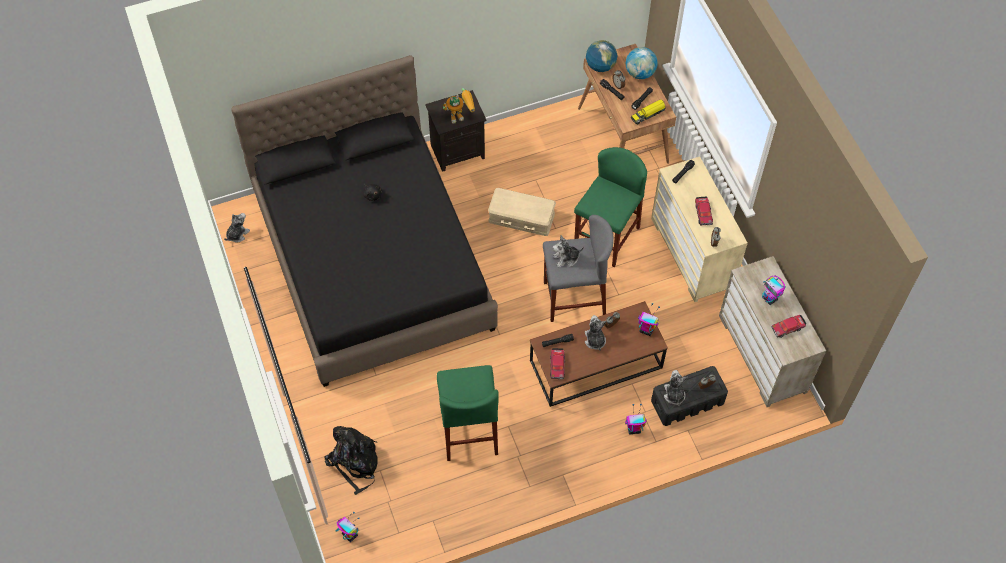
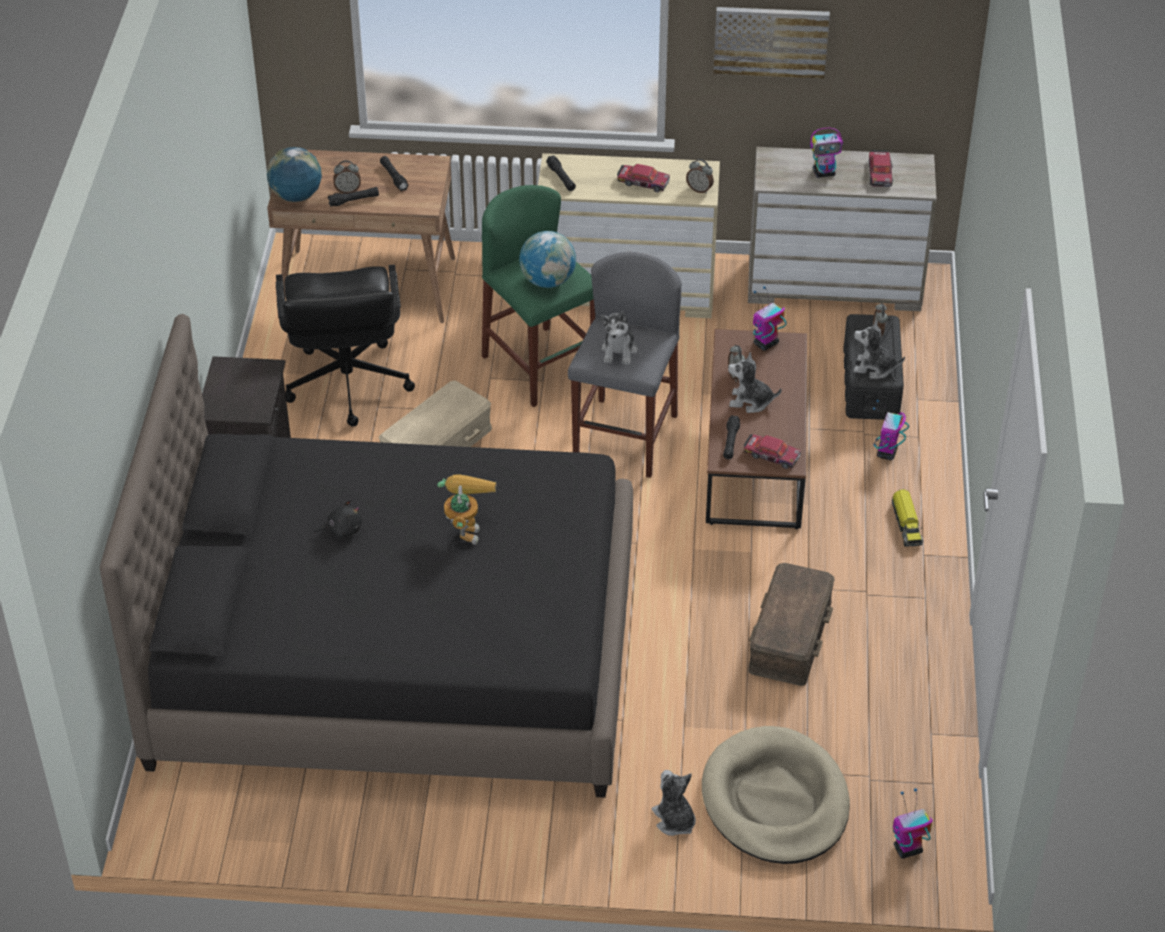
camera: 65 degrees left, 15 degrees down
plush toy [224,213,250,243] -> plush toy moved to [652,770,696,836]
black backpack [324,426,378,495] -> beige dog bed [702,726,850,864]
green stool [437,365,499,461] -> brown storage box [748,563,835,686]
toy robot [443,88,475,124] -> toy robot moved to [437,475,496,545]
globe [626,47,658,79] -> globe moved to [519,231,576,288]
toy truck [631,99,666,125] -> toy truck moved to [892,489,923,546]
none -> black office chair [276,265,415,427]
none -> picture [713,7,830,79]

